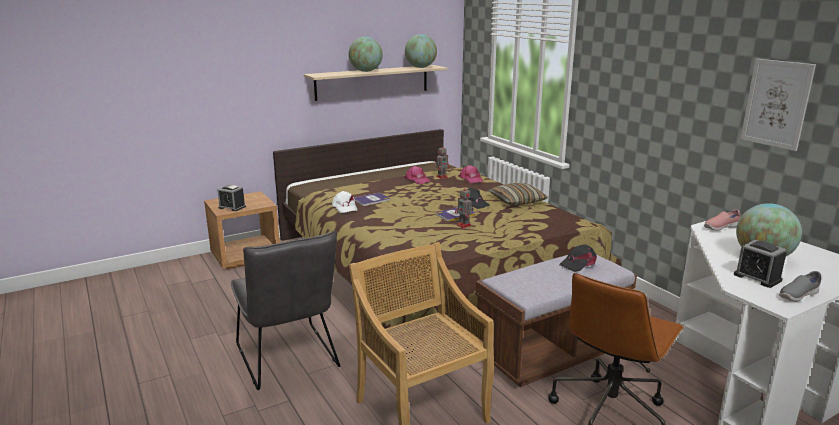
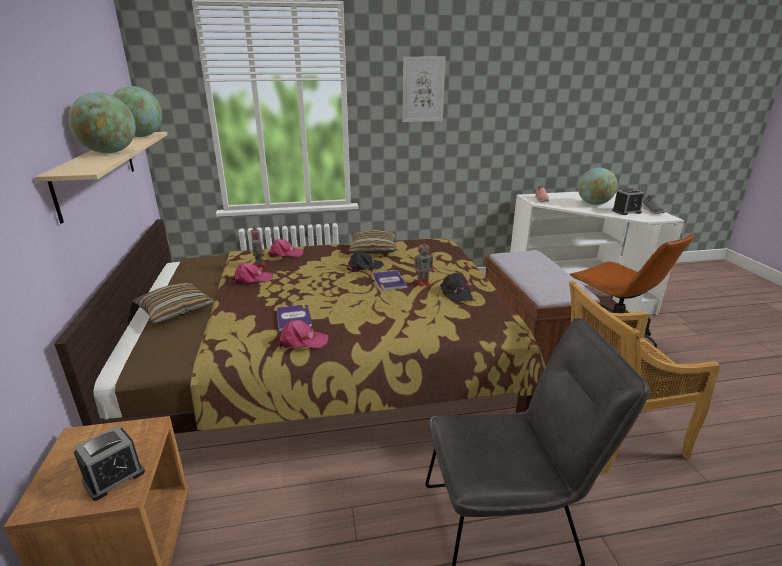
camera: 70 degrees left, 5 degrees up
white cap [332,191,357,213] -> pink cap [277,320,329,348]
black cap [559,244,597,272] -> black cap moved to [440,273,473,302]
picture [741,59,816,151] -> picture moved to [403,57,446,122]
none -> pillow [133,282,214,323]

